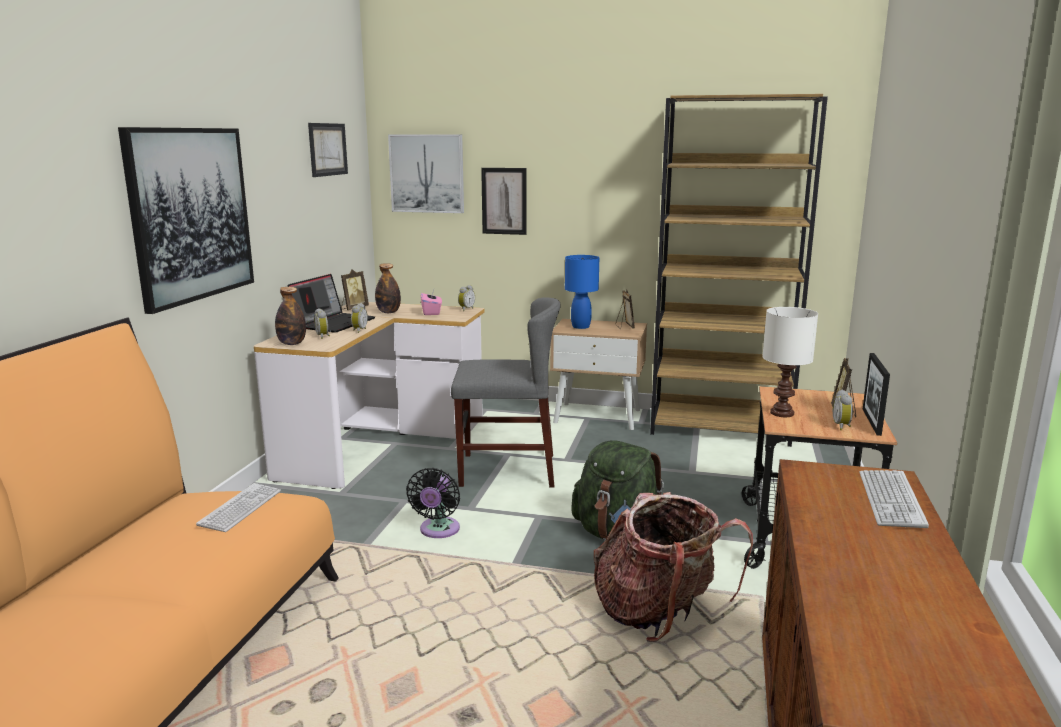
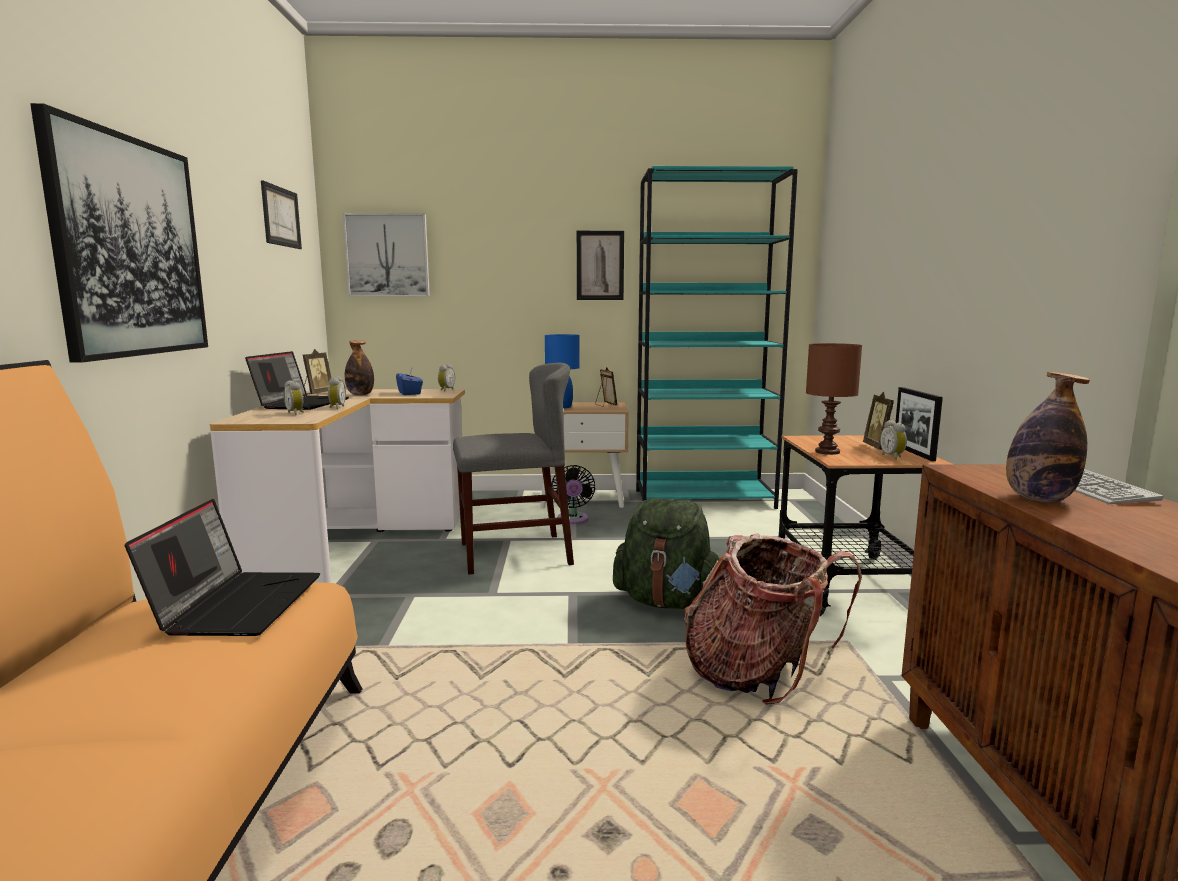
camera: 15 degrees left, 5 degrees down
keyboard [196,483,281,532] -> laptop [125,499,320,636]
bottle [275,287,306,345] -> bottle moved to [1006,372,1090,502]
black fan [406,468,460,538] -> black fan moved to [551,465,595,524]
pink tissue box [421,290,442,315] -> blue tissue box [396,367,423,395]
picture [481,168,526,235] -> picture moved to [577,231,624,300]
brown bookcase [650,94,828,447] -> turquoise bookcase [636,166,798,509]
white table lamp [762,307,818,417] -> brown table lamp [806,343,862,455]

